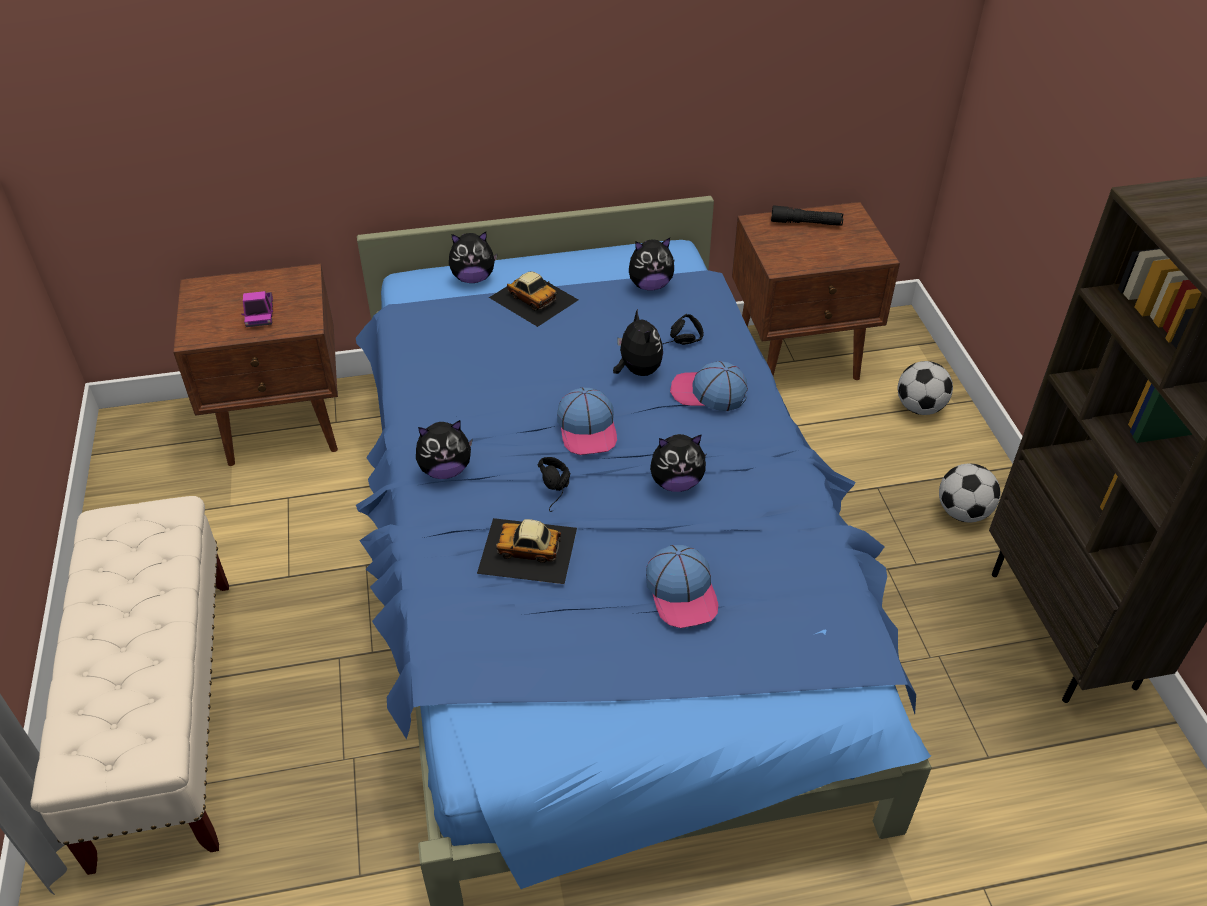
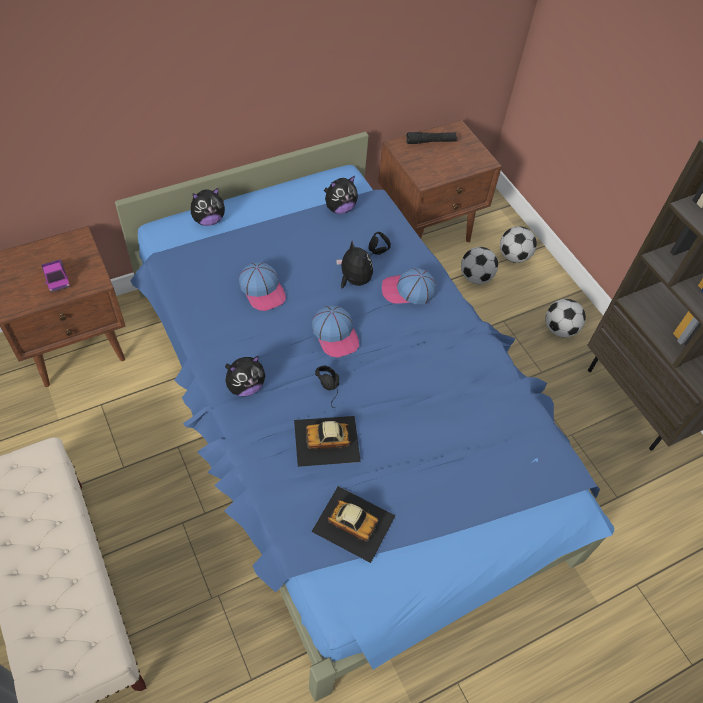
camera: 20 degrees left, 10 degrees up
toy car [489,271,578,327] -> toy car moved to [311,486,395,563]
cap [646,545,718,628] -> cap moved to [239,262,286,311]
plush toy [650,434,707,492] -> none
none -> football [461,247,498,284]

